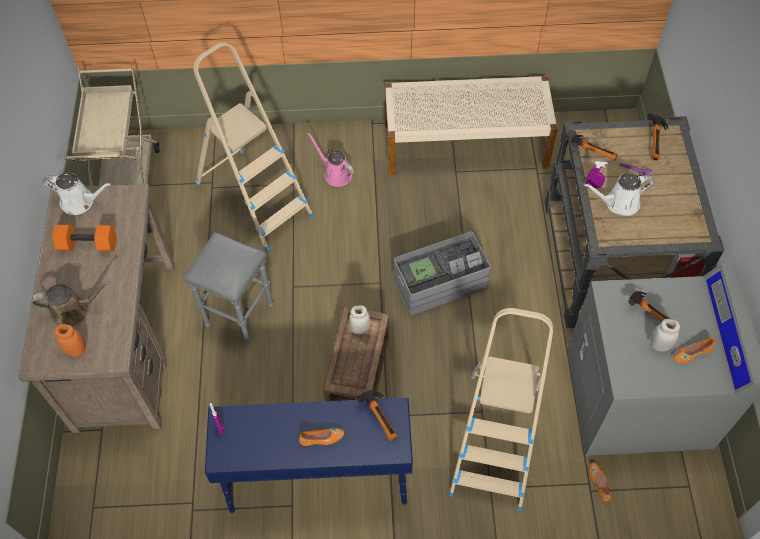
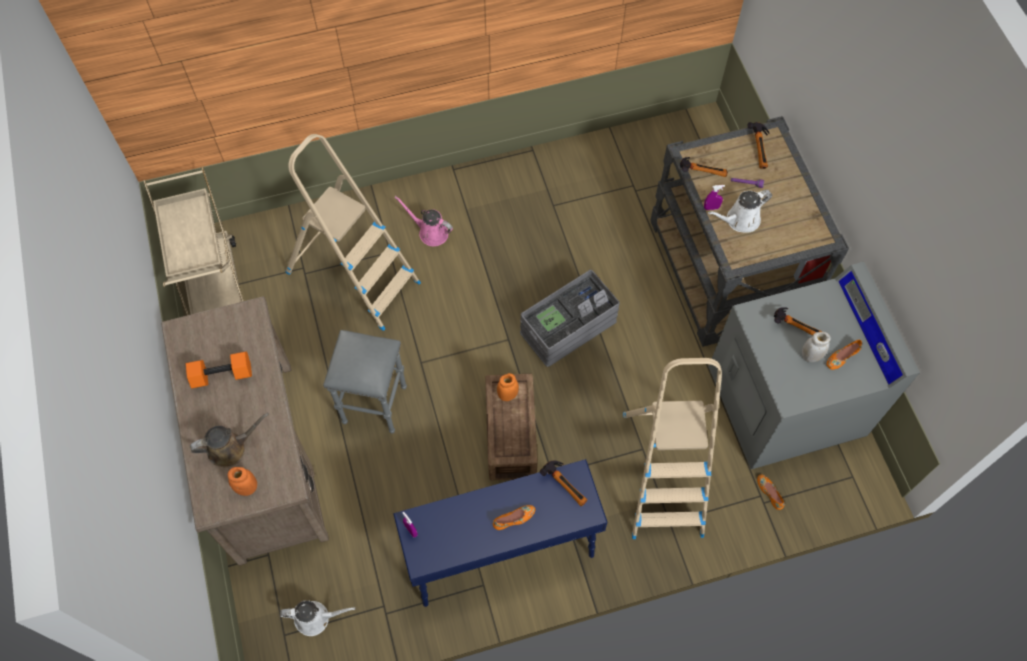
camera: 15 degrees left, 5 degrees up
white watering can [43,173,111,215] -> white watering can moved to [280,600,356,636]
white jar [349,305,370,334] -> orange jar [497,373,519,401]
beige bench [385,76,558,176] -> none

